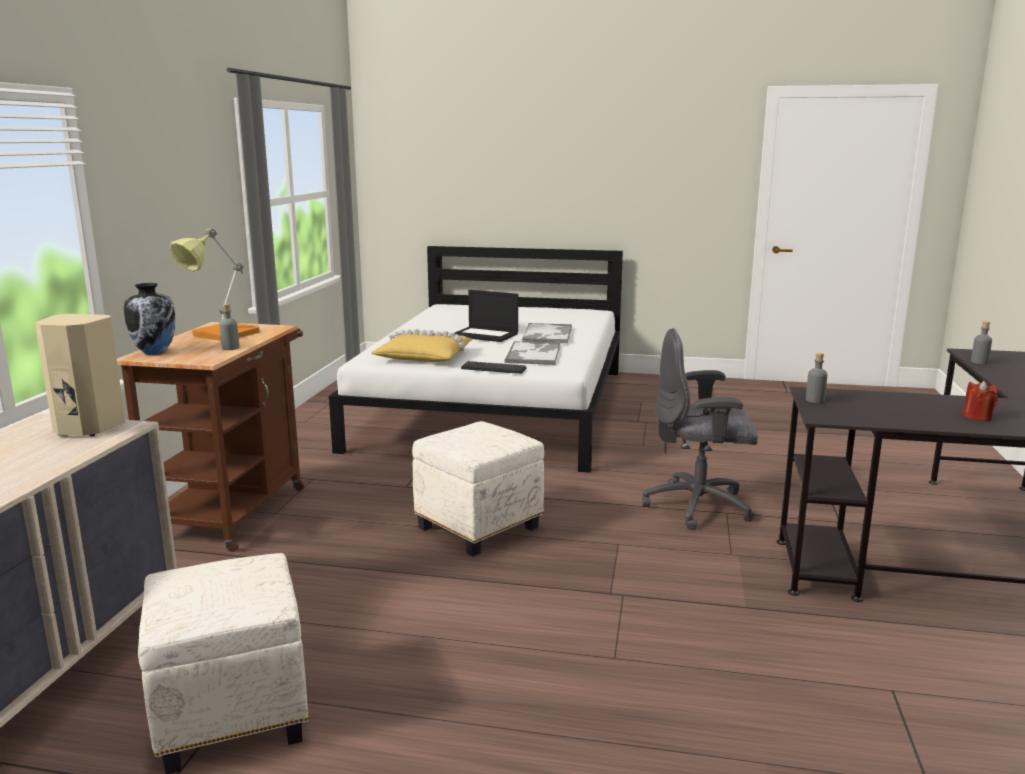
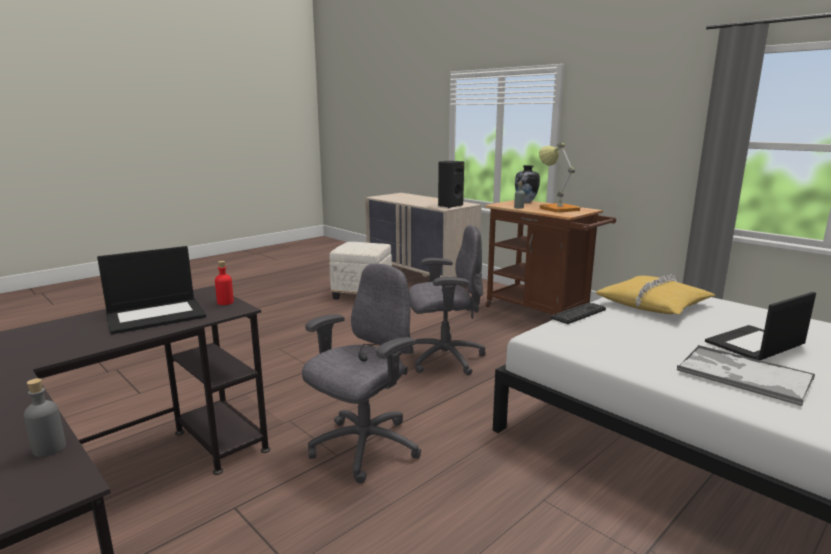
camera: 125 degrees right, 0 degrees up
beige speaker [35,314,125,436] -> black speaker [438,161,464,208]
white ottoman [412,421,544,556] -> grey office chair [409,225,485,376]
tray [504,341,560,365] -> none
grey bottle [806,353,827,403] -> red bottle [215,261,234,305]
red candle [962,381,998,421] -> none
none -> laptop [97,246,206,334]

